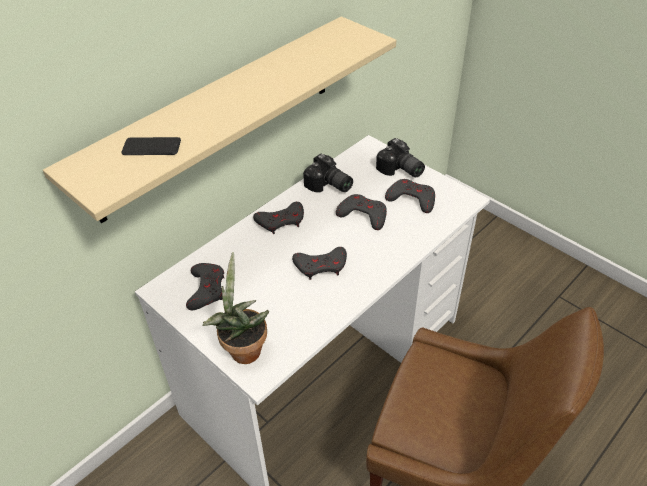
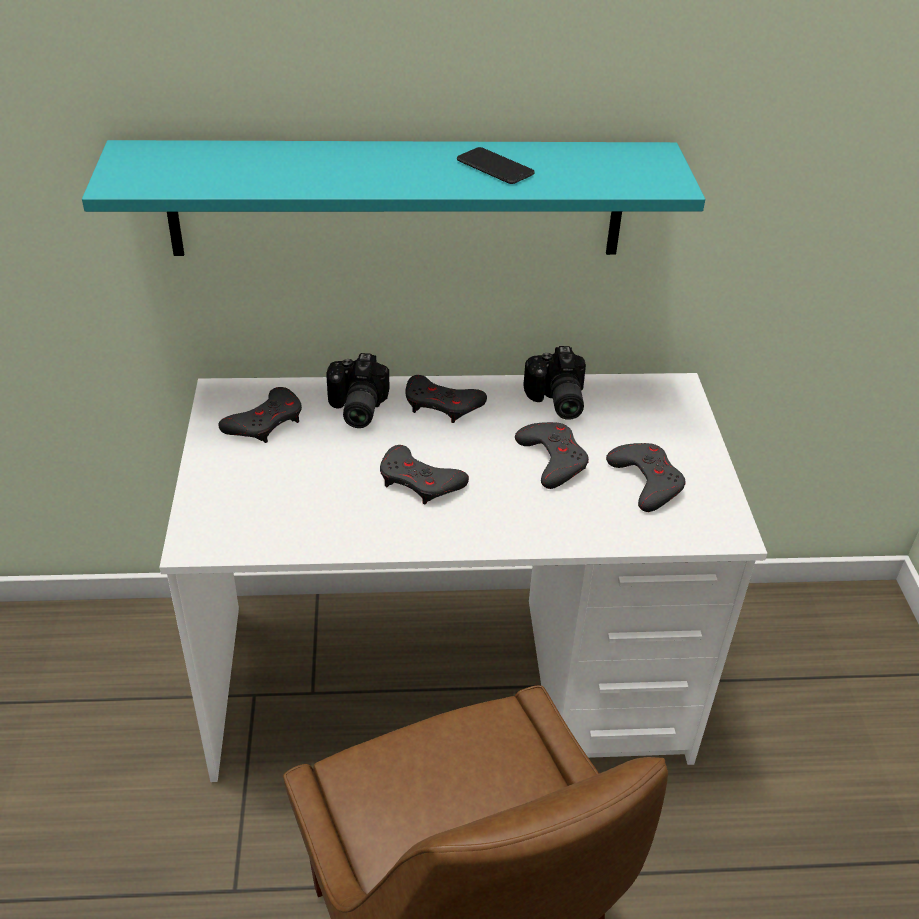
camera: 40 degrees right, 5 degrees down
beige shelf [43,16,396,223] -> turquoise shelf [82,140,705,256]
phone [122,137,181,155] -> phone moved to [457,147,535,184]
potted plant [202,252,269,364] -> none
camera [376,138,425,177] -> camera moved to [326,353,389,428]

